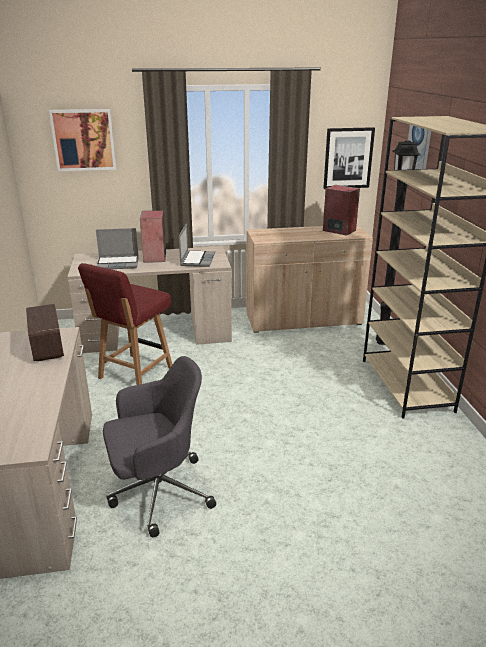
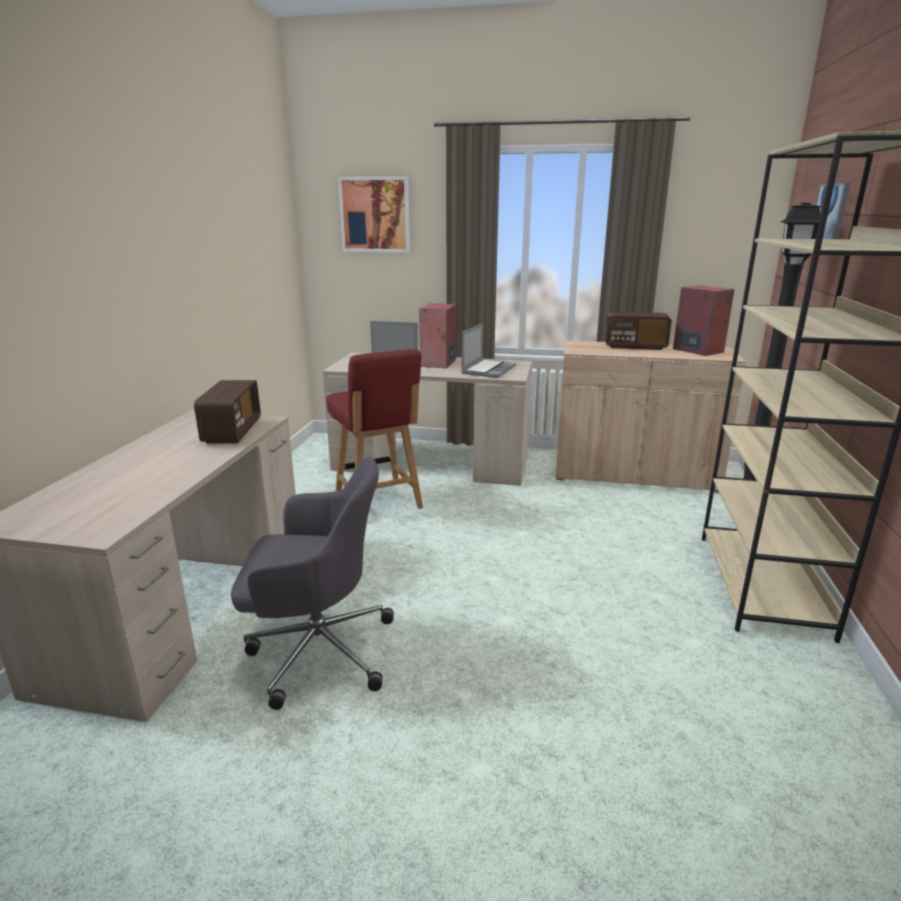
camera: 20 degrees right, 5 degrees down
red chair [78,263,173,385] -> red chair turned 75 degrees counterclockwise [326,349,423,509]
picture [323,127,375,189] -> none
none -> radio [605,311,672,350]

